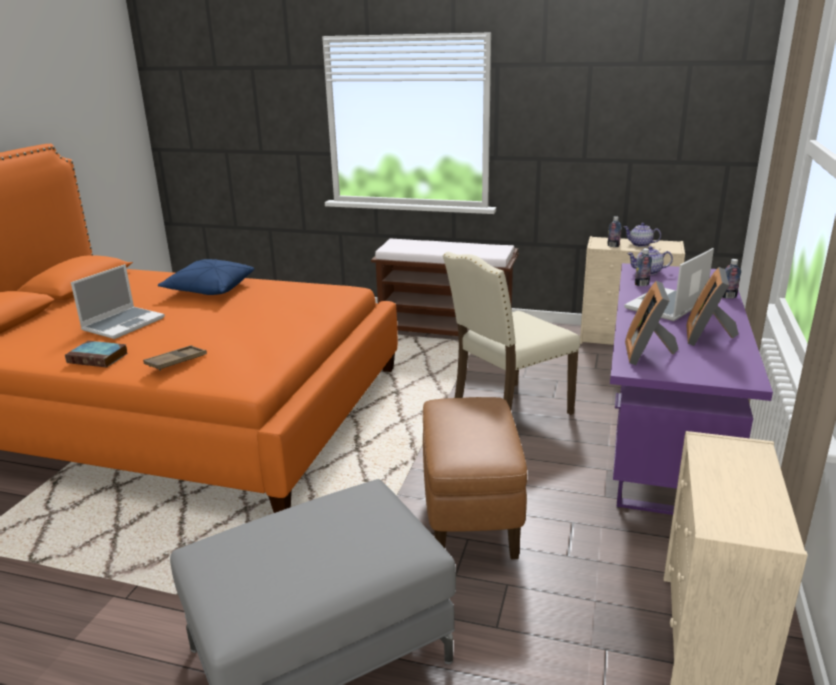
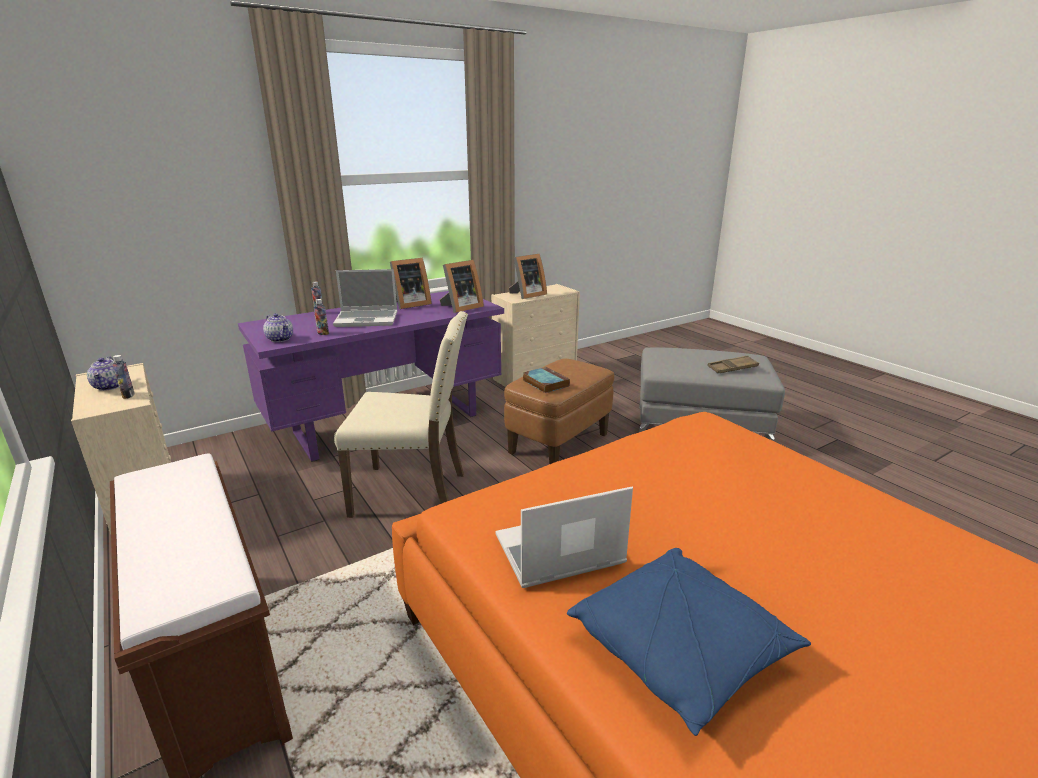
camera: 140 degrees left, 0 degrees up
book [65,341,128,368] -> book moved to [523,367,570,393]
laptop [71,264,165,339] -> laptop moved to [495,487,633,588]
brown tray [143,345,207,371] -> brown tray moved to [708,356,759,373]
none -> picture frame [509,254,547,299]

